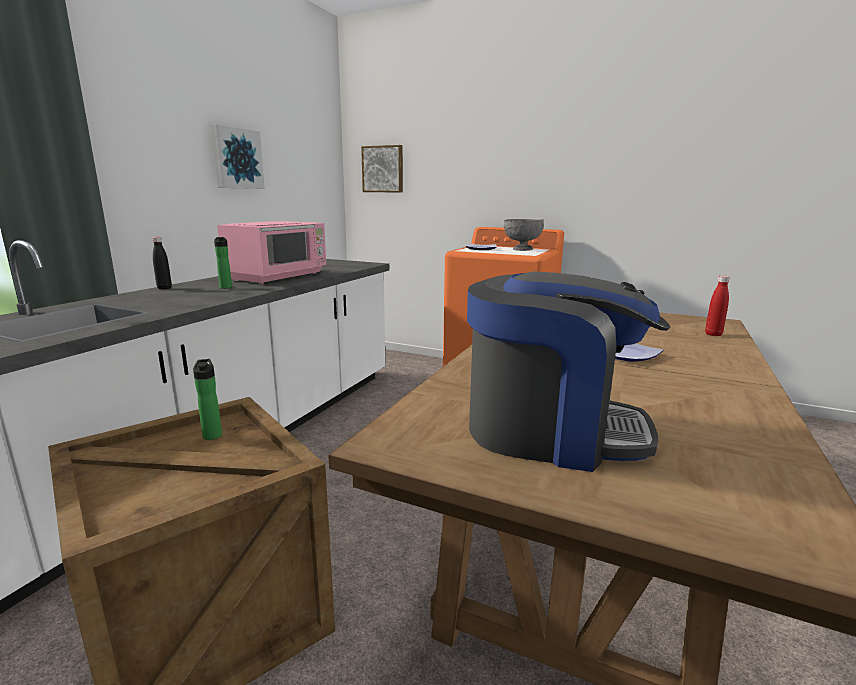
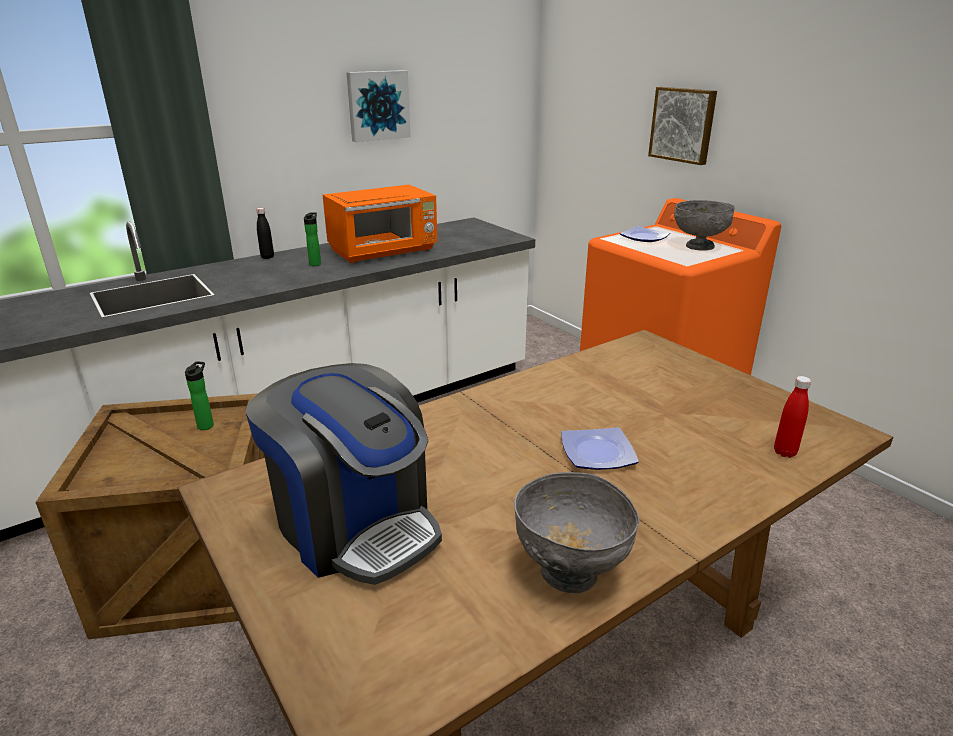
camera: 30 degrees right, 10 degrees up
pink microwave [217,221,326,284] -> orange microwave [322,185,437,263]
picture [361,145,403,193] -> picture moved to [648,87,717,165]
none -> grey bowl [514,472,639,593]

